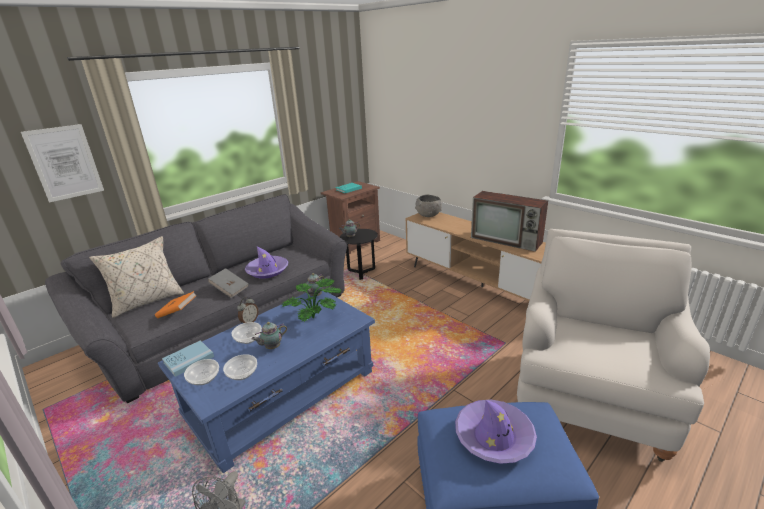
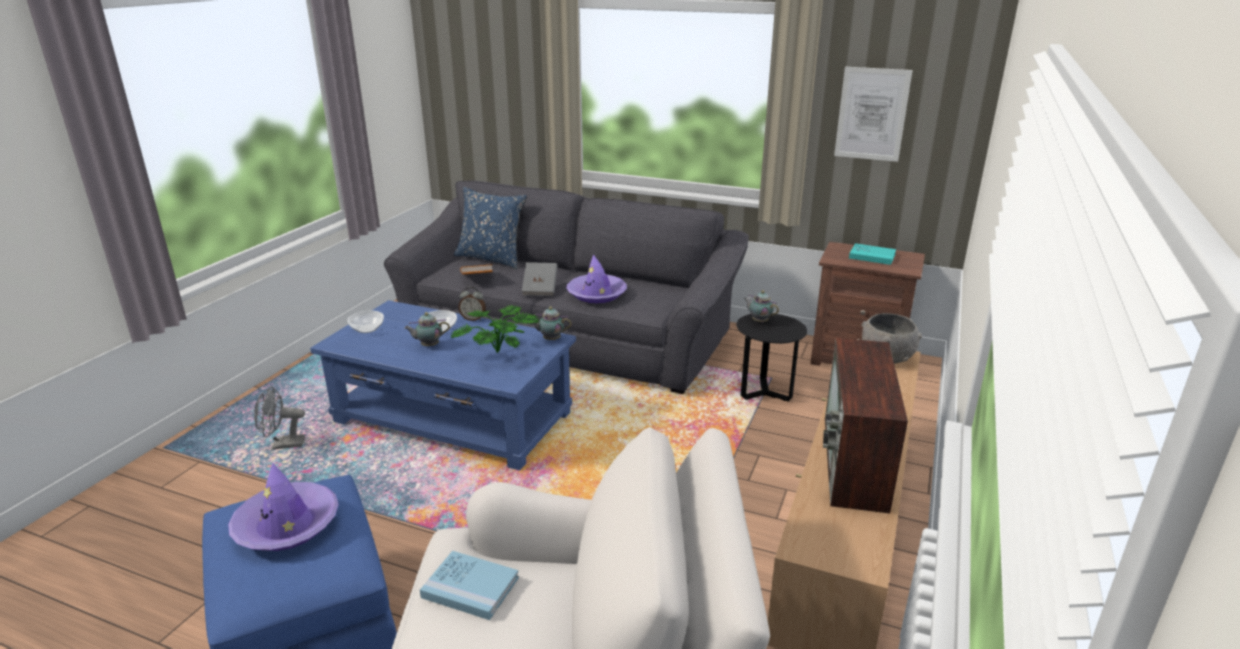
camera: 65 degrees right, 0 degrees up
picture [21,124,104,203] -> picture moved to [834,67,912,162]
beige pillow [89,236,184,318] -> blue pillow [454,187,527,269]
blue book [162,340,214,377] -> blue book moved to [420,551,519,620]
bowl [223,354,257,380] -> none
teapot [251,322,287,349] -> teapot turned 45 degrees counterclockwise [404,312,450,346]

